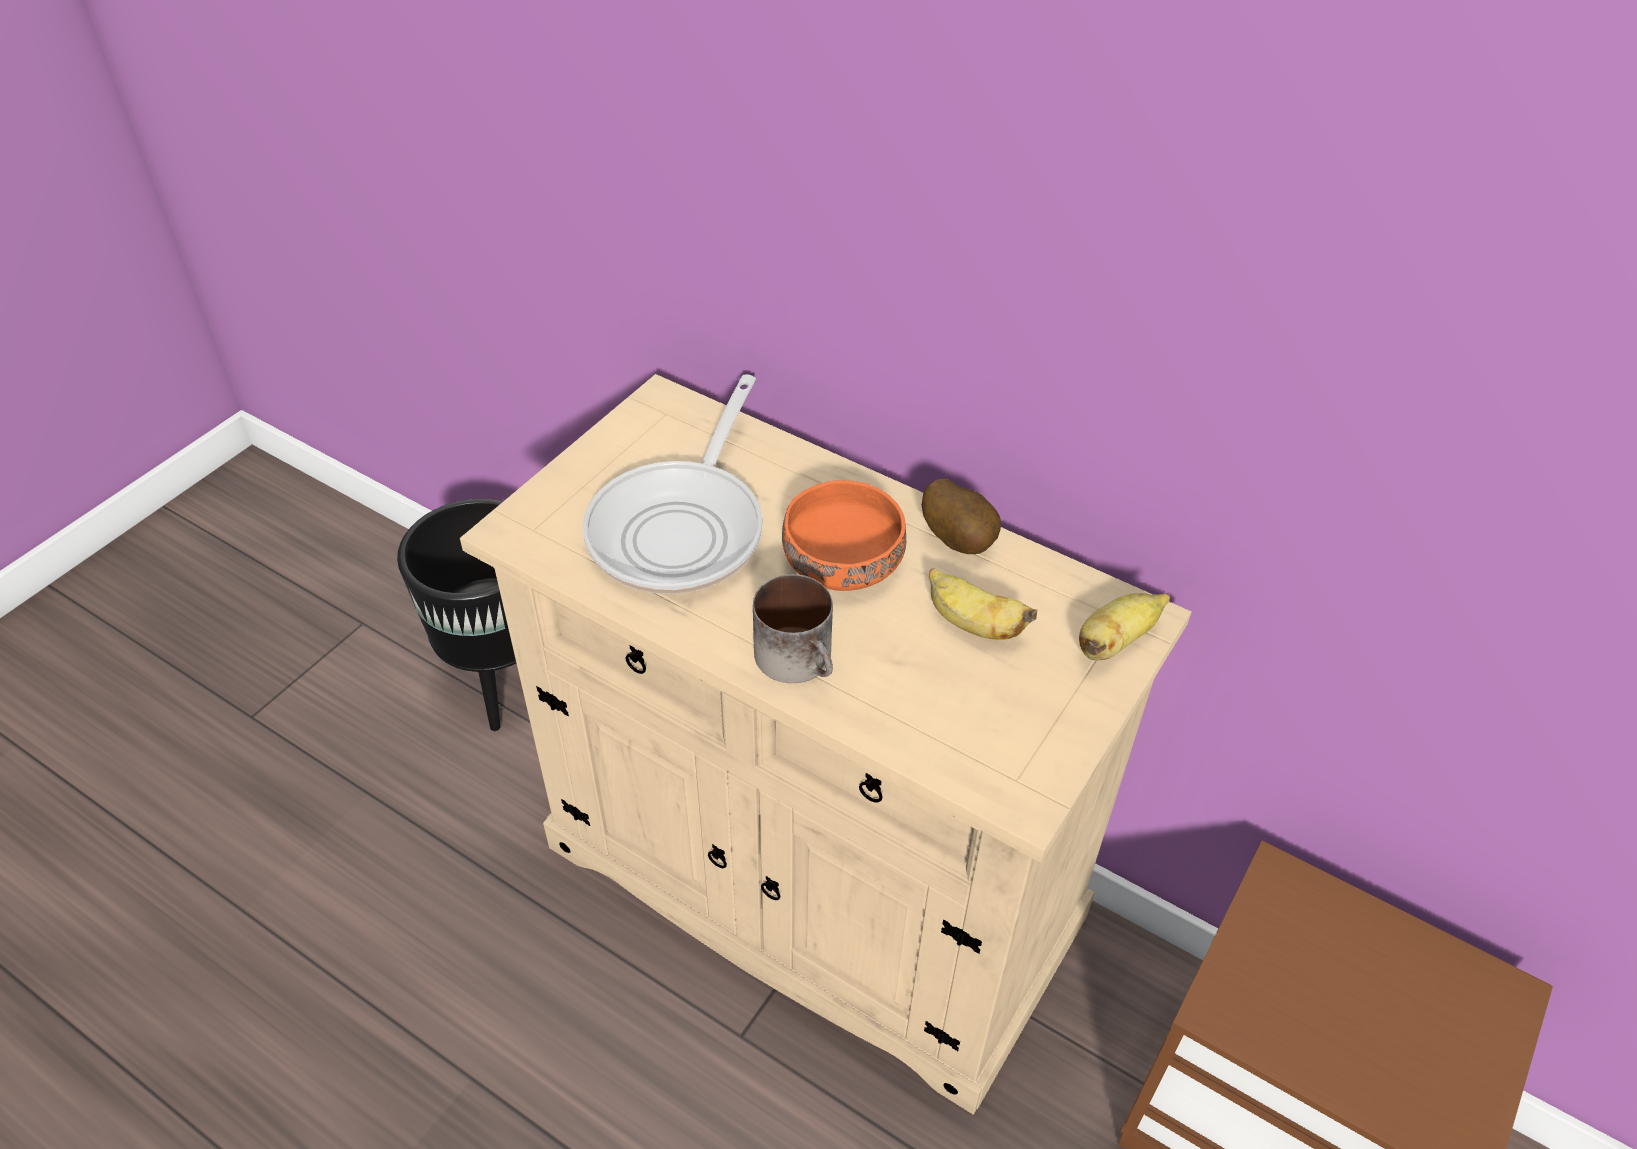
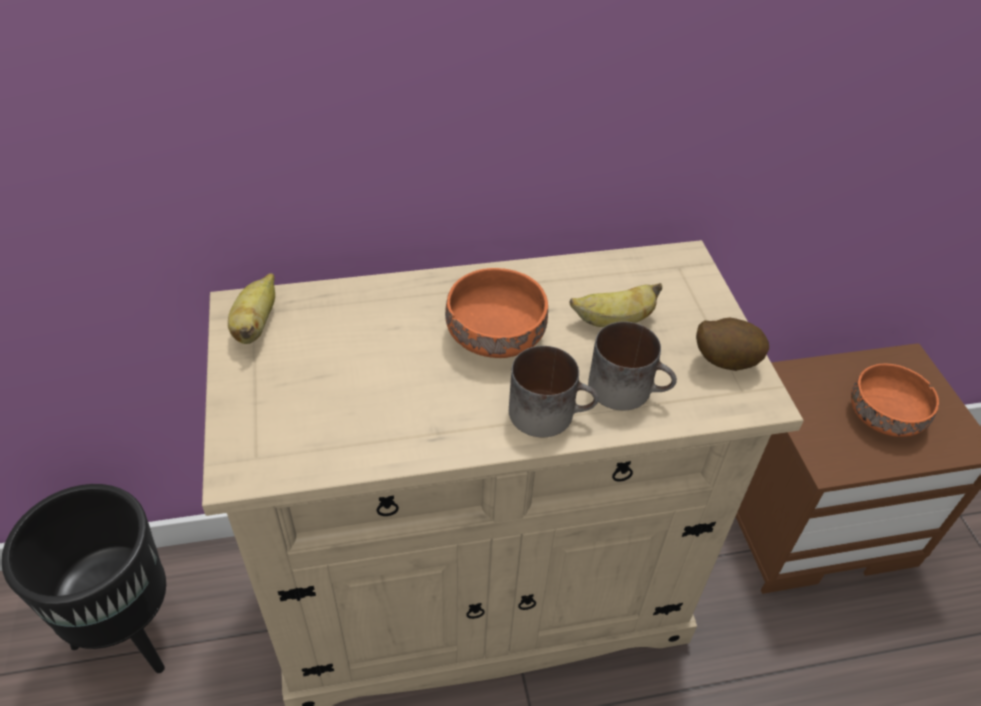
camera: 45 degrees left, 0 degrees up
frying pan [583,374,763,594] -> none
potato [922,479,1001,554] -> potato moved to [696,318,769,371]
banana [1079,593,1170,660] -> banana moved to [228,273,275,344]
none -> mug [588,321,677,410]
none -> orange bowl [851,363,939,437]

